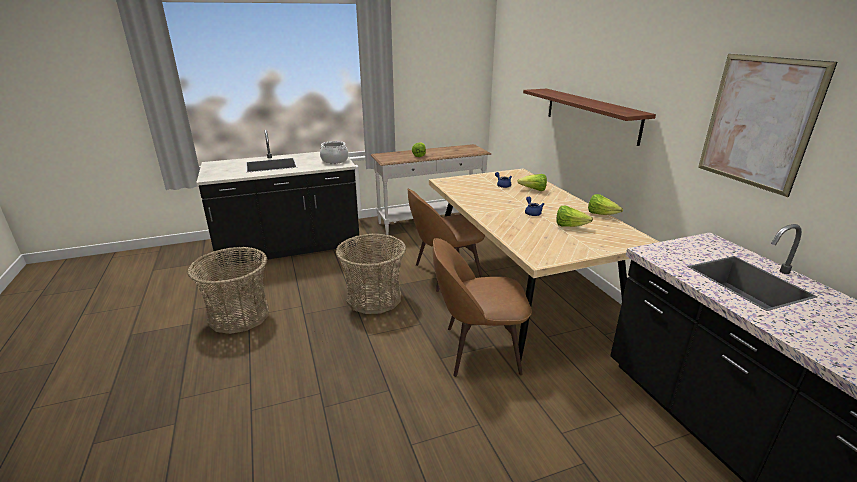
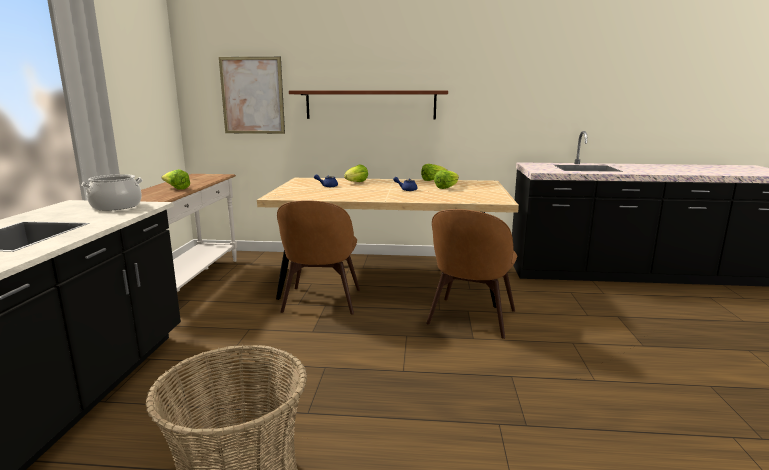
camera: 65 degrees left, 10 degrees down
basket [336,234,406,314] -> none
picture [698,54,838,197] -> picture moved to [219,57,285,134]

